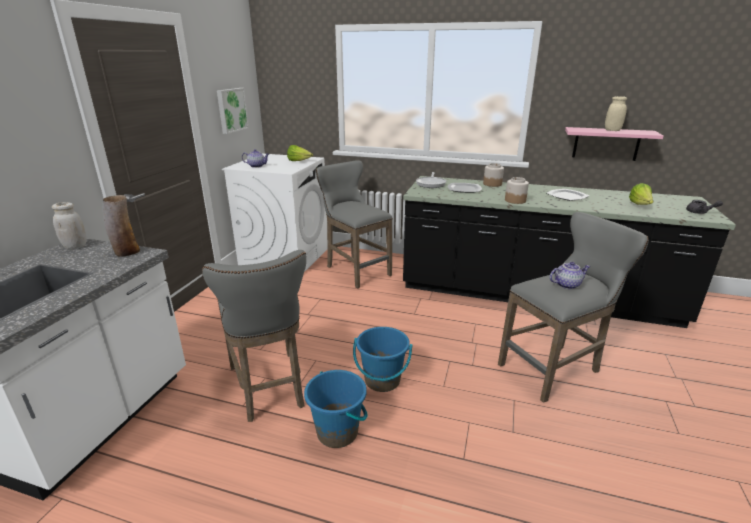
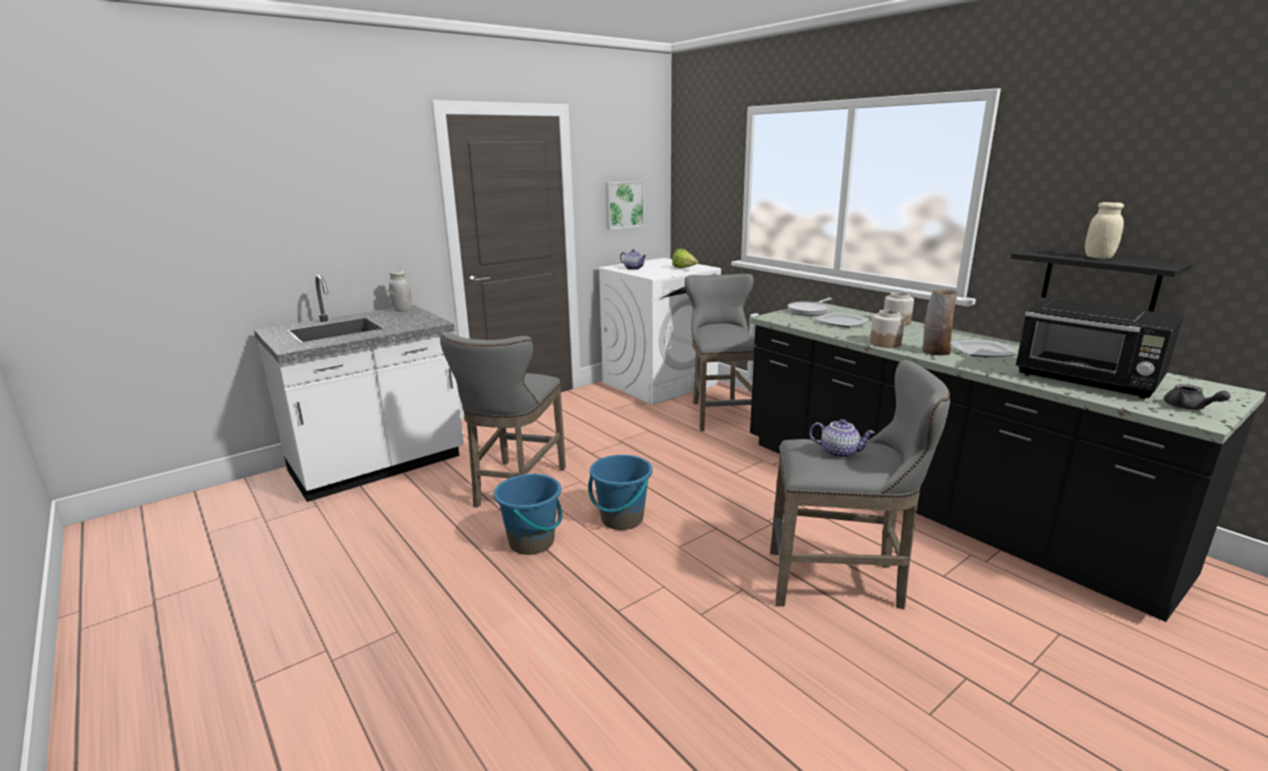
camera: 35 degrees right, 5 degrees down
vase [103,195,140,257] -> vase moved to [922,289,958,355]
pink shelf [565,127,664,161] -> black shelf [1011,248,1192,312]
lettuce [629,183,654,205] -> black microwave [1016,298,1183,399]

